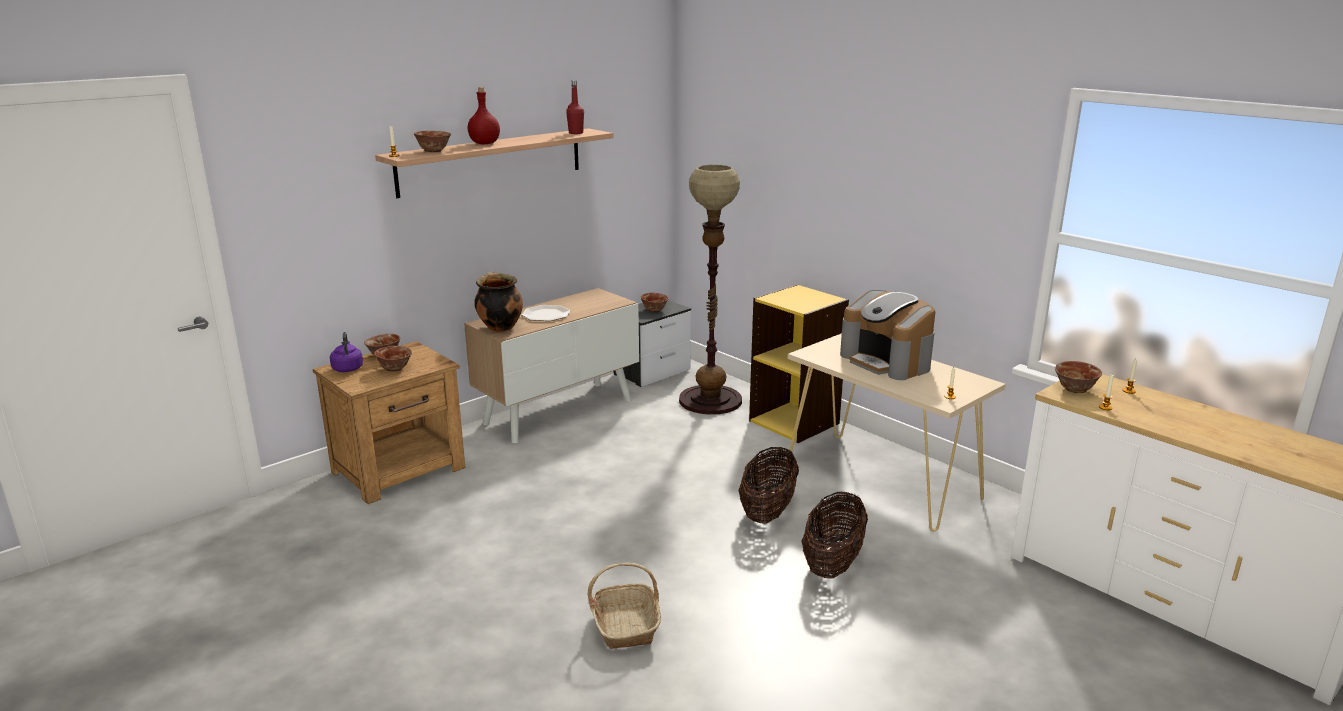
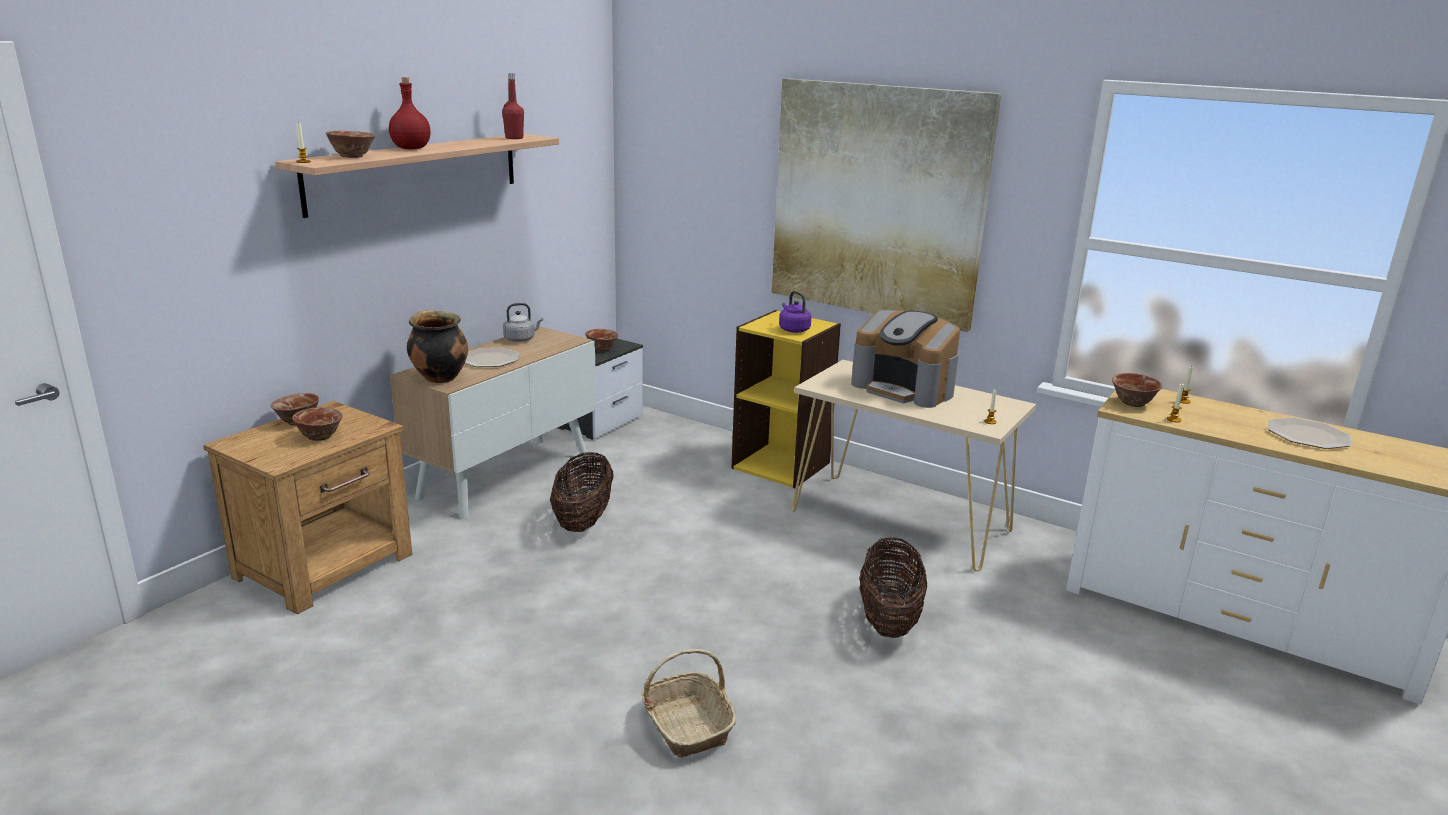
camera: 15 degrees left, 0 degrees up
purple kettle [330,332,363,372] -> purple kettle moved to [779,291,811,333]
floor lamp [679,165,742,415] -> none
basket [738,447,799,523] -> basket moved to [550,452,614,532]
none -> grey kettle [503,303,543,342]
none -> picture [772,78,1001,332]
none -> plate [1268,418,1351,449]

